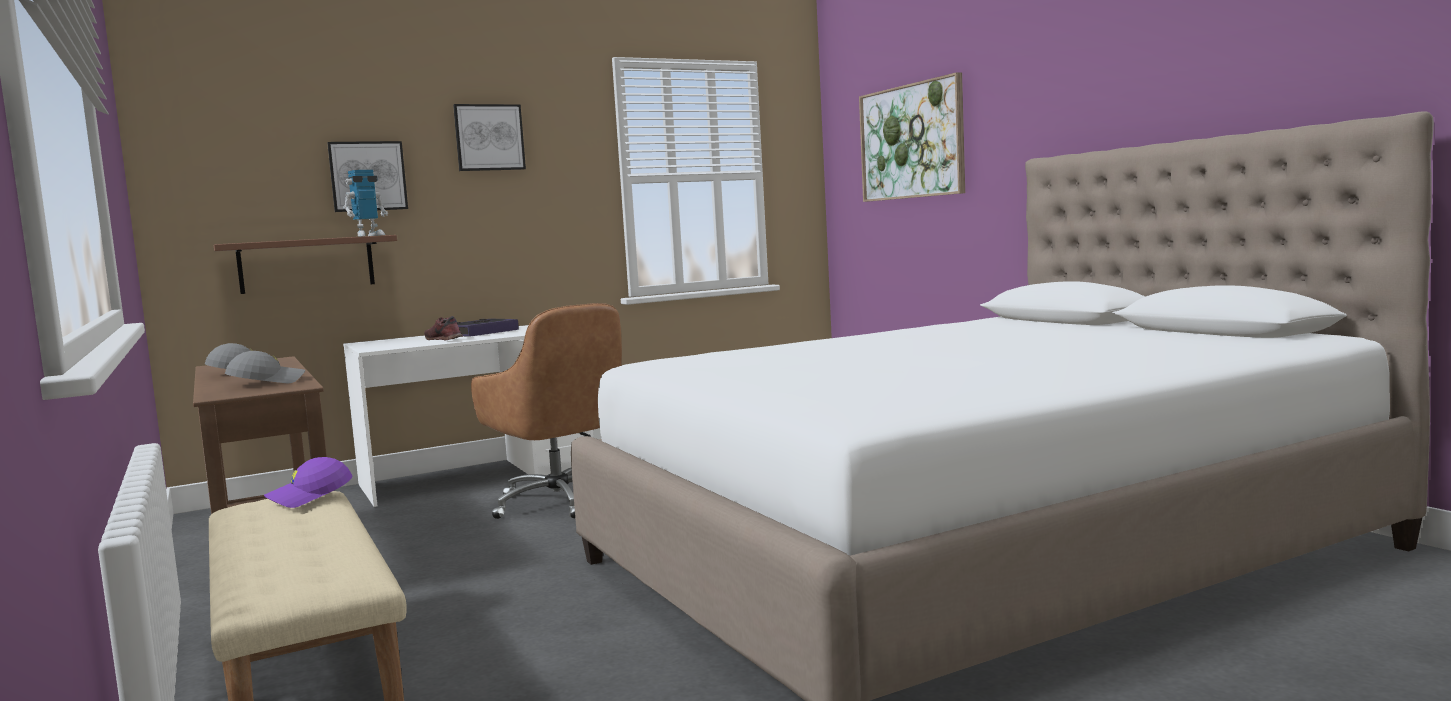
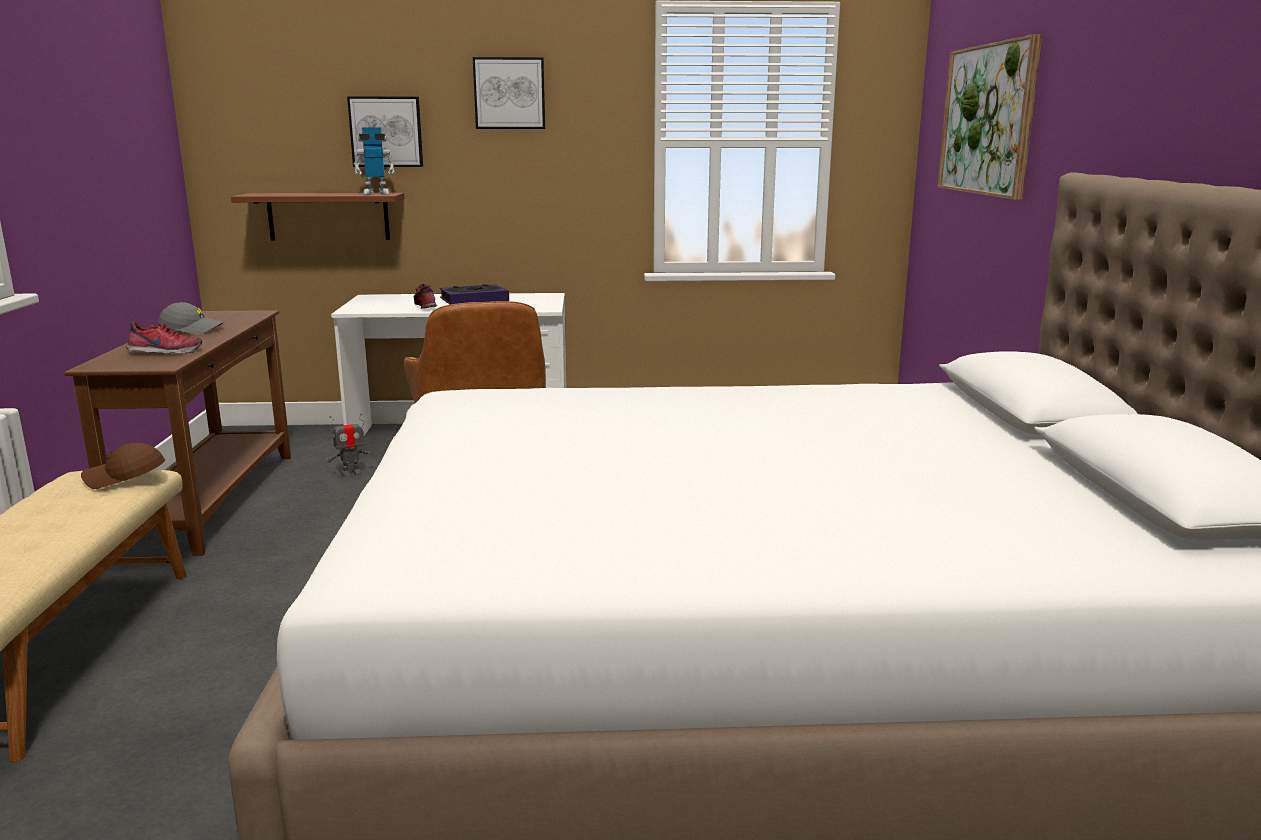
camera: 25 degrees right, 10 degrees up
grey cap [225,351,305,383] -> shoe [126,322,202,353]
purple cap [264,457,353,508] -> brown cap [81,443,165,489]
none -> toy robot [326,413,373,477]

